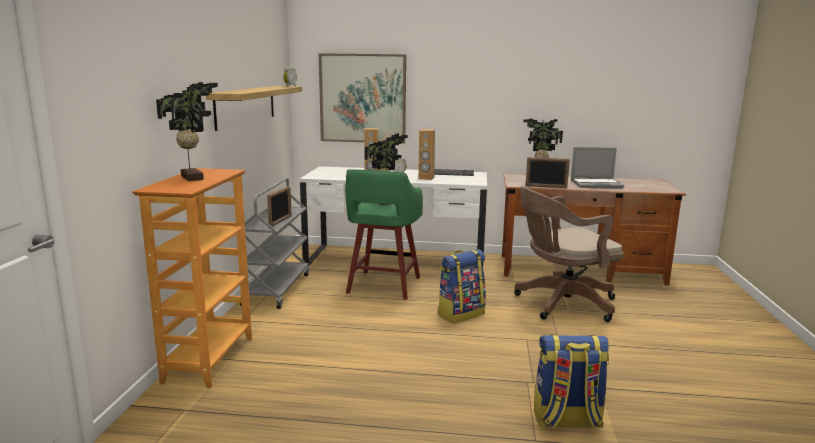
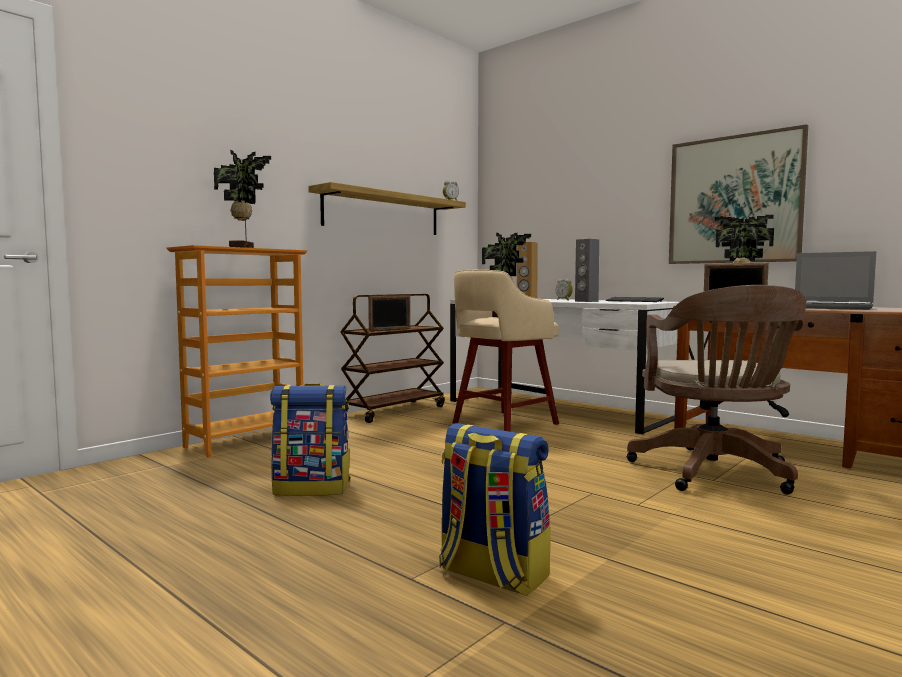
camera: 35 degrees right, 10 degrees down
grey cart [240,178,309,309] -> brown cart [340,294,445,423]
picture [319,53,406,144] -> picture moved to [669,124,808,264]
green stool [345,169,423,300] -> beige stool [452,270,559,432]
brown speaker [418,129,435,180] -> grey speaker [575,239,599,302]
backpack [438,249,486,323] -> backpack moved to [270,383,351,496]
brown office chair [514,187,624,322] -> brown office chair turned 105 degrees counterclockwise [627,285,806,495]

